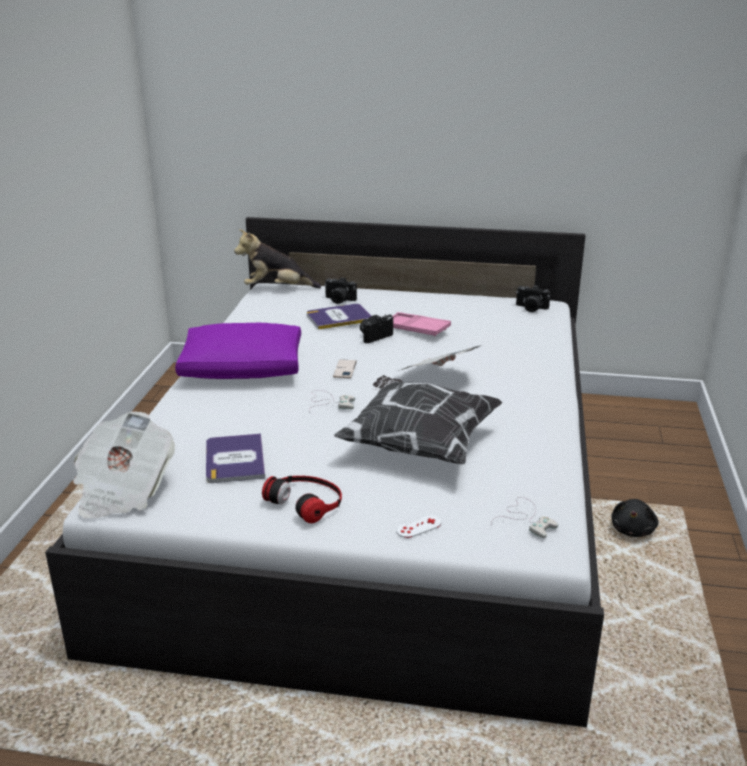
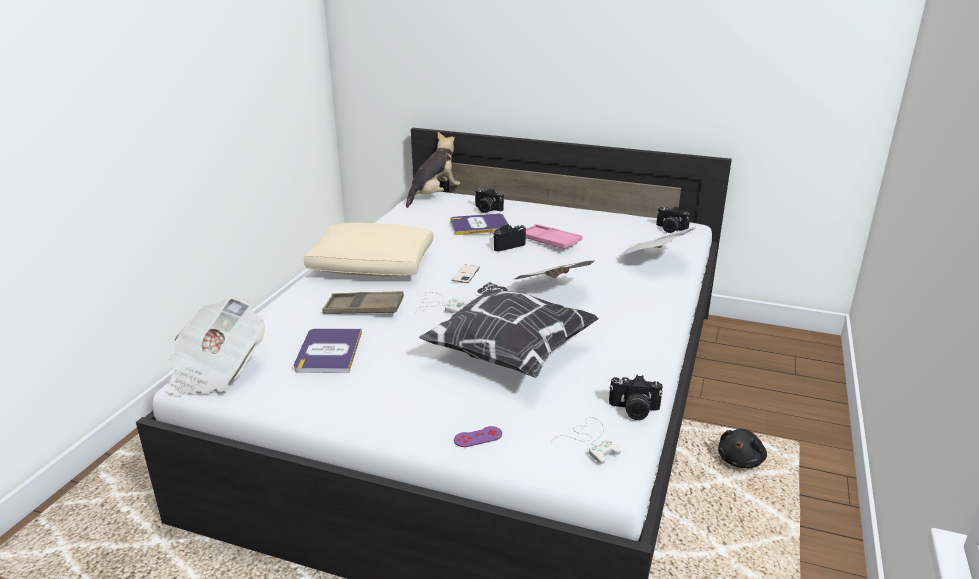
camera: 10 degrees right, 0 degrees up
purple pillow [175,323,301,379] -> beige pillow [304,223,433,276]
plush toy [234,229,321,288] -> plush toy turned 120 degrees clockwise [406,132,460,208]
headphones [262,476,342,523] -> none
white game controller [396,515,441,538] -> purple game controller [454,426,502,447]
none -> brown tray [322,291,404,314]
none -> camera [609,375,663,420]
none -> newspaper [616,226,696,257]

